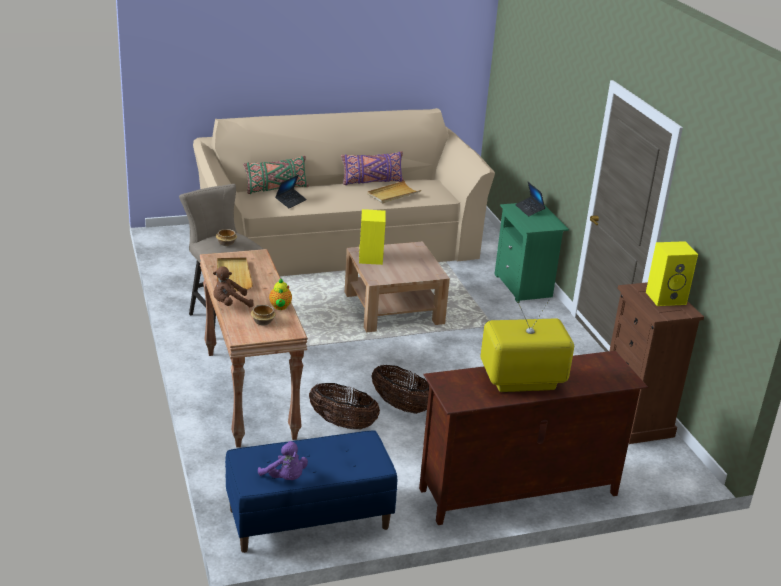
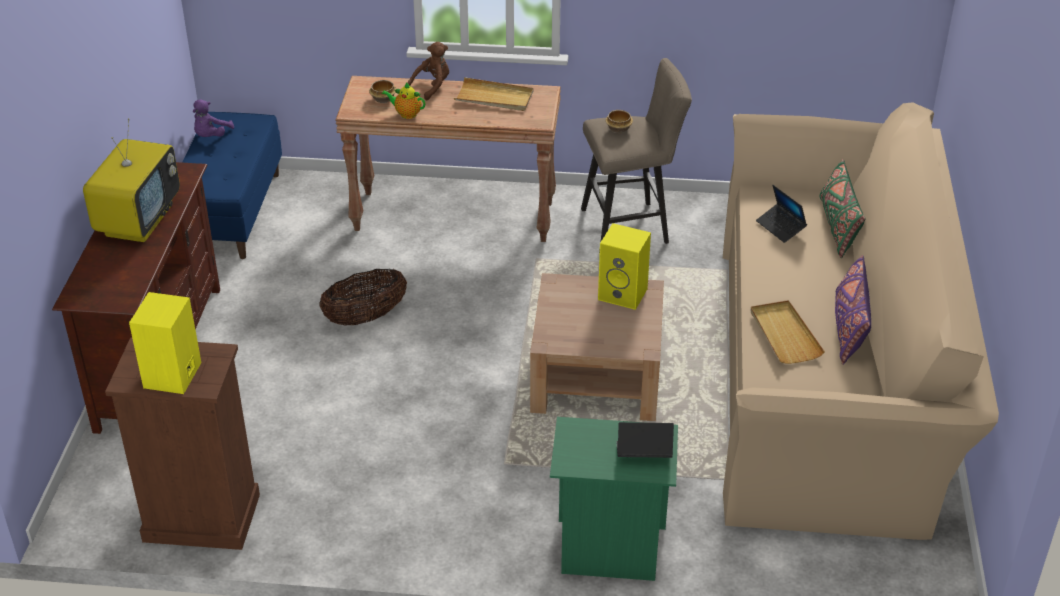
camera: 115 degrees right, 10 degrees up
brown plush toy [213,266,254,307] -> brown plush toy turned 45 degrees clockwise [407,42,449,100]
purple plush toy [258,441,308,480] -> purple plush toy turned 45 degrees counterclockwise [193,99,234,137]
basket [309,383,380,429] -> none

